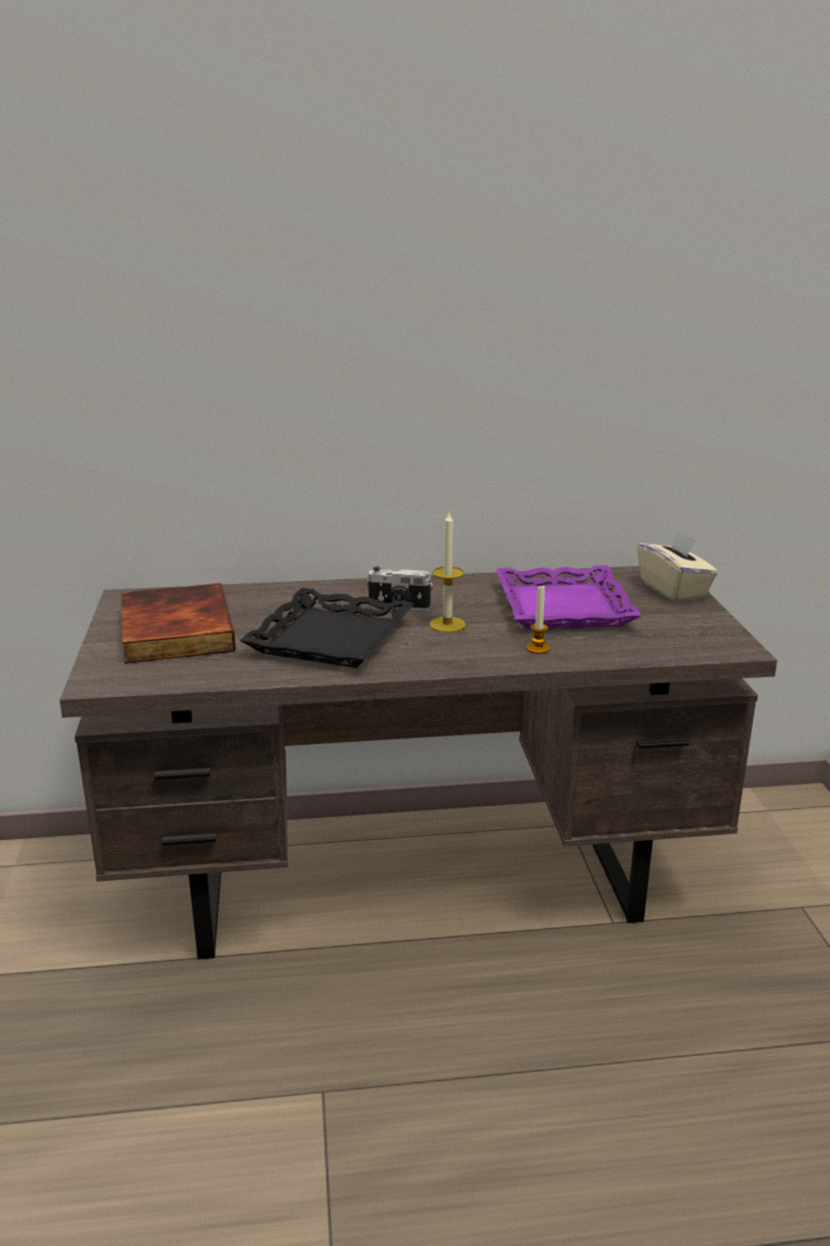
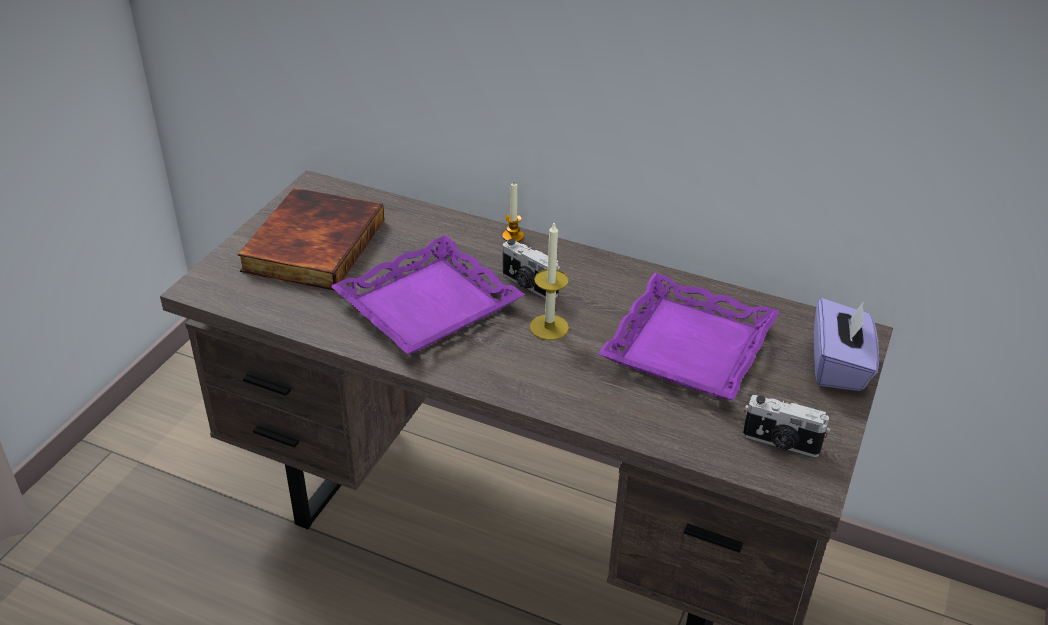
camera: 30 degrees right, 15 degrees up
black tray [239,588,414,668] -> purple tray [331,235,525,354]
candle [527,584,550,654] -> candle moved to [502,183,524,242]
beige tissue box [637,529,718,602] -> purple tissue box [814,298,879,391]
none -> camera [743,395,830,457]

